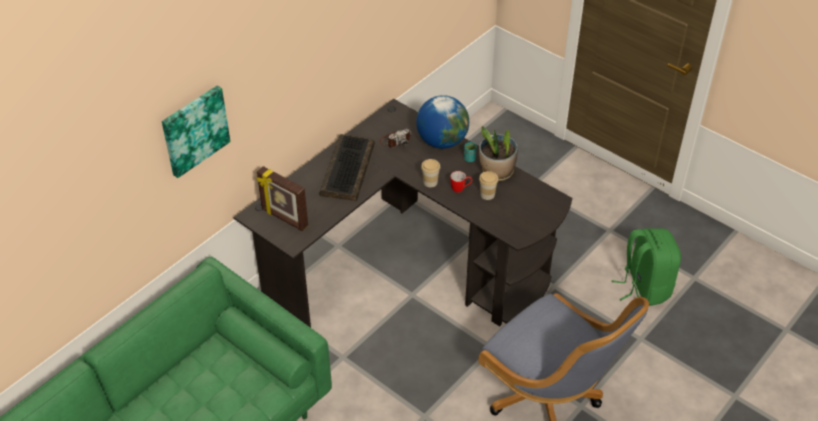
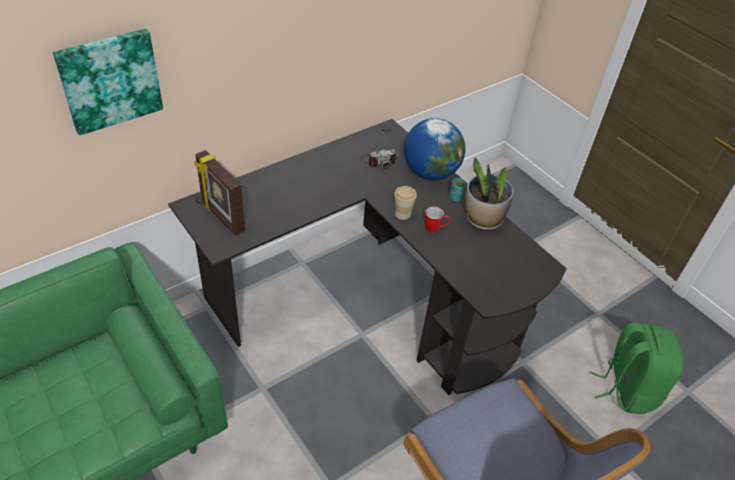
camera: 10 degrees right, 0 degrees up
keyboard [319,134,375,201] -> none
cup [479,171,499,200] -> none

